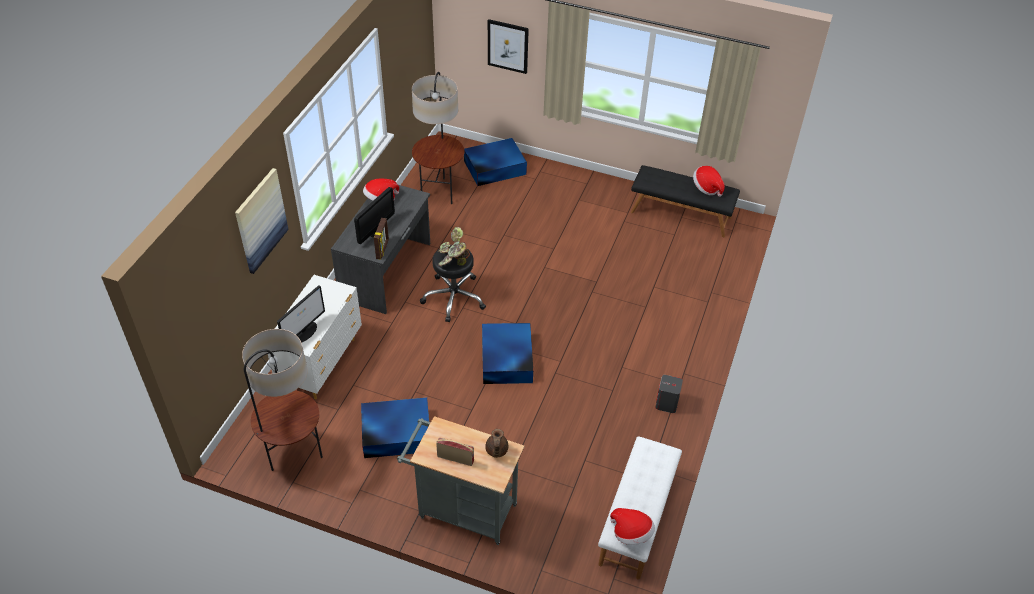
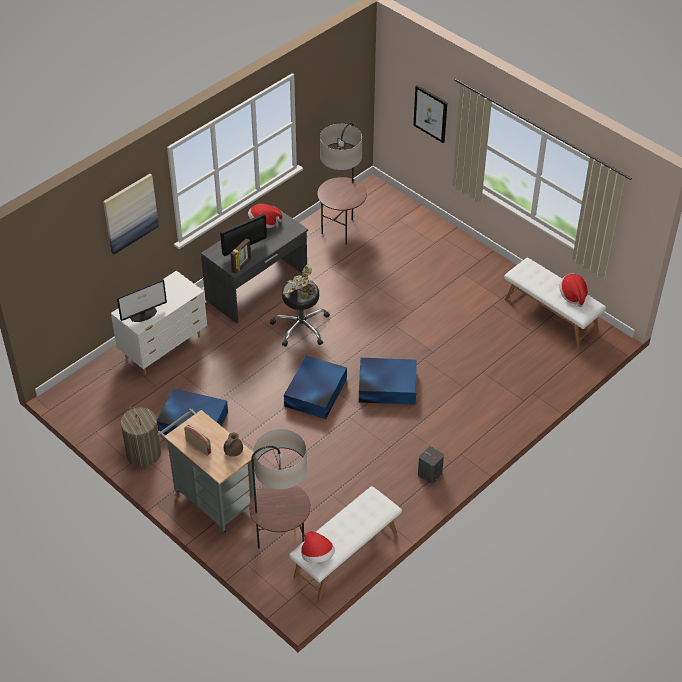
camera: 25 degrees right, 0 degrees up
floor lamp [242,329,323,471] -> floor lamp moved to [249,429,310,549]
blue storage box [464,138,527,186] -> blue storage box moved to [359,358,417,404]
black bench [631,165,740,237] -> white bench [504,258,606,348]
none -> laundry basket [121,407,161,467]

